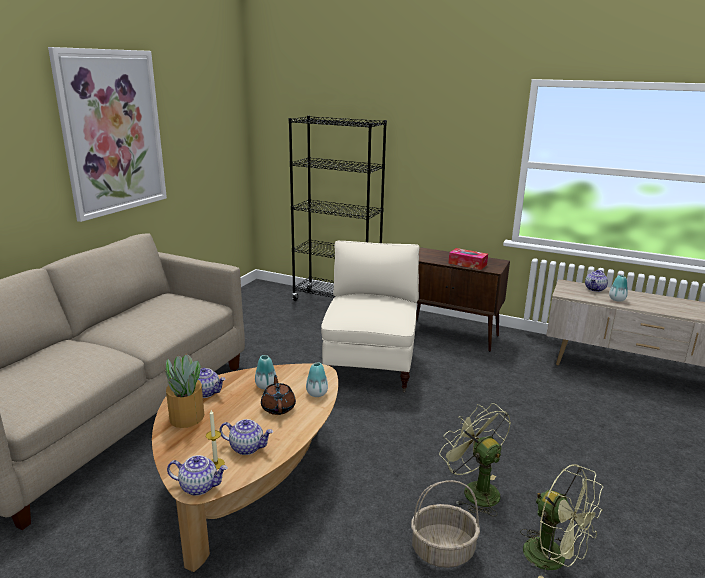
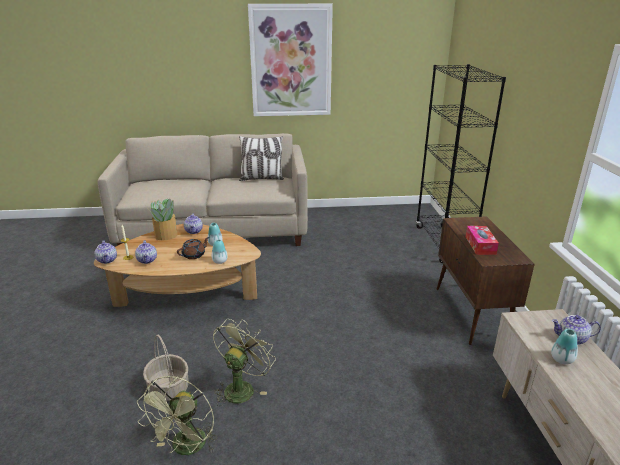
camera: 60 degrees right, 5 degrees up
beige armchair [321,241,420,392] -> none
none -> pillow [239,136,284,181]

